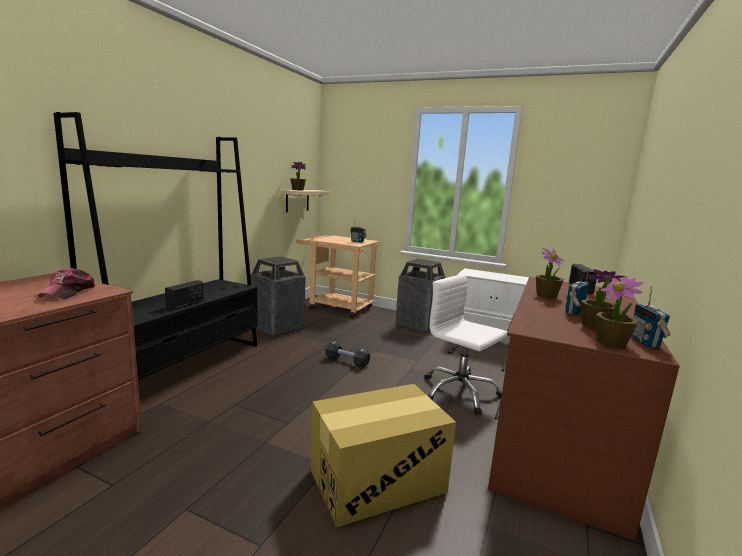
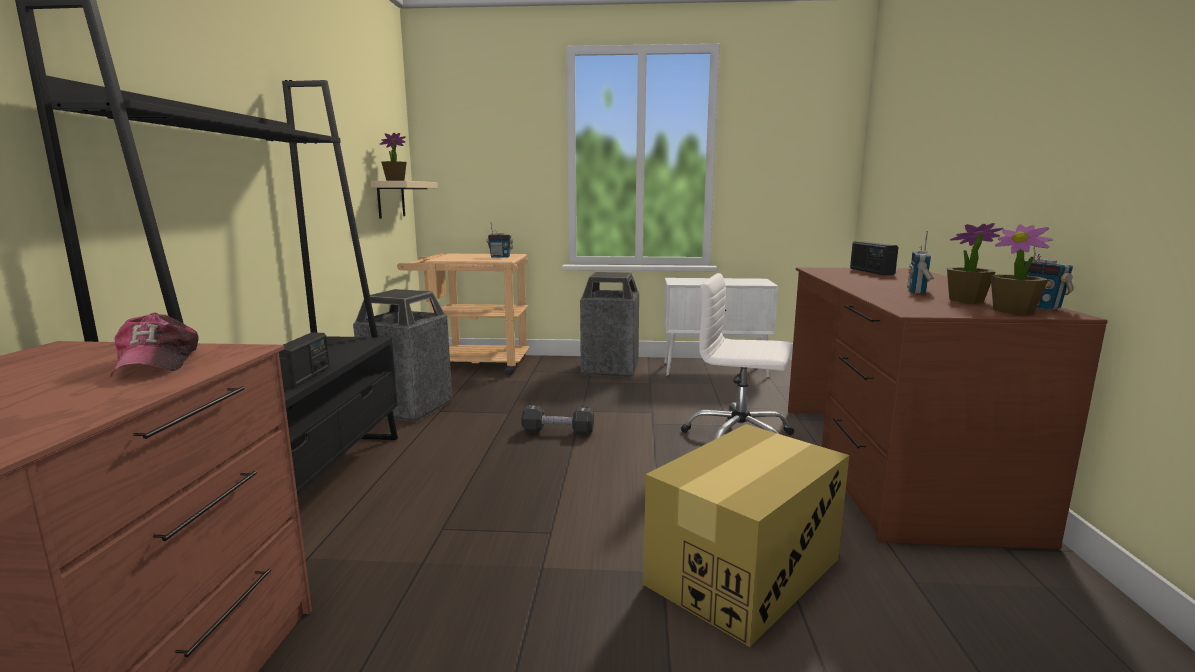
camera: 20 degrees left, 0 degrees up
potted plant [536,248,564,299] -> none

